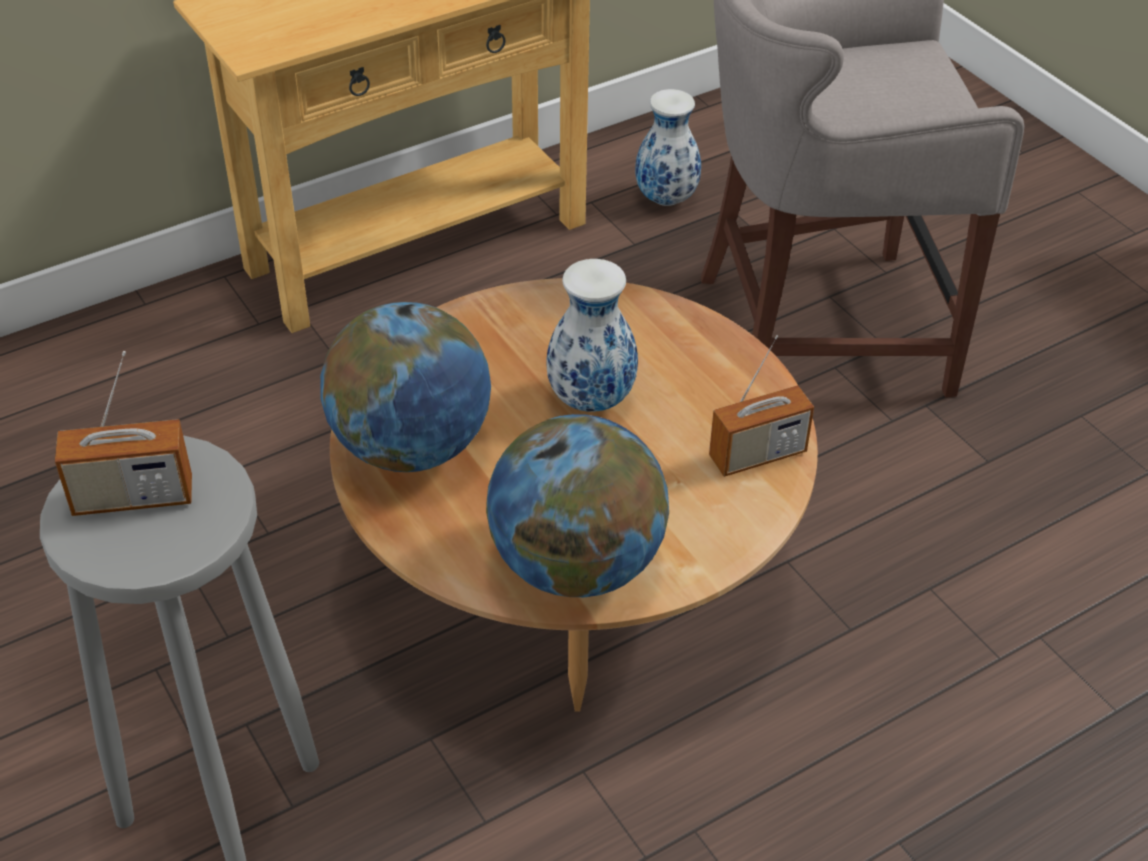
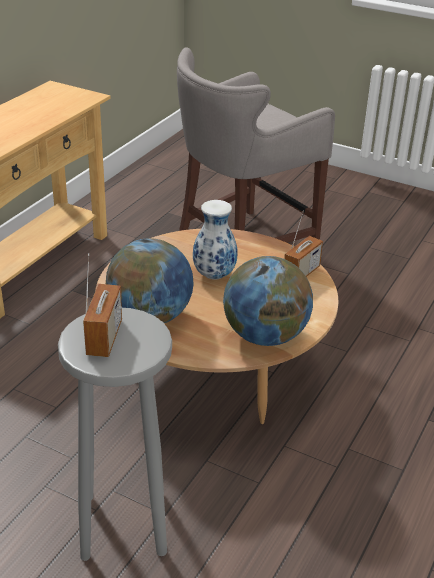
camera: 30 degrees left, 10 degrees down
radio [55,351,192,516] -> radio turned 45 degrees counterclockwise [83,253,122,357]
vase [635,89,701,206] -> none

